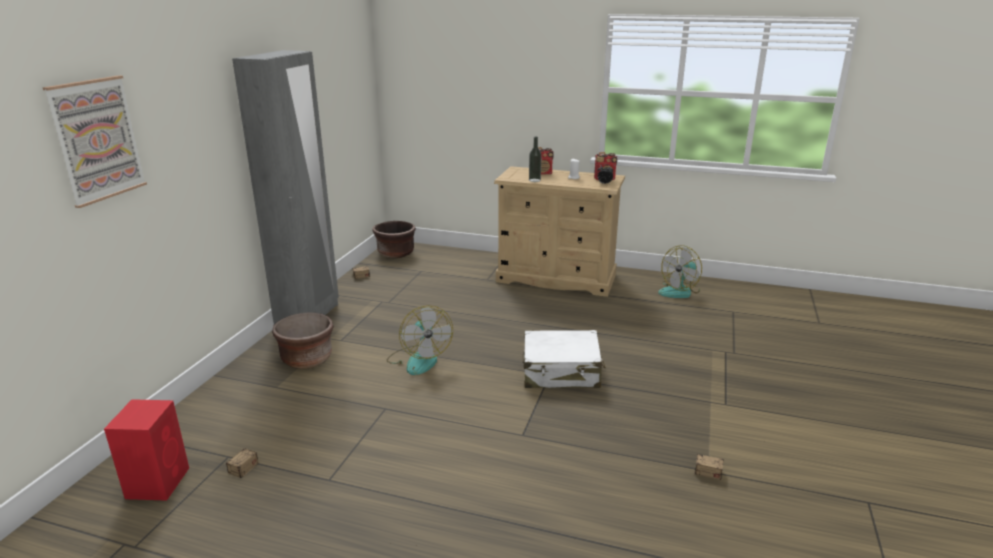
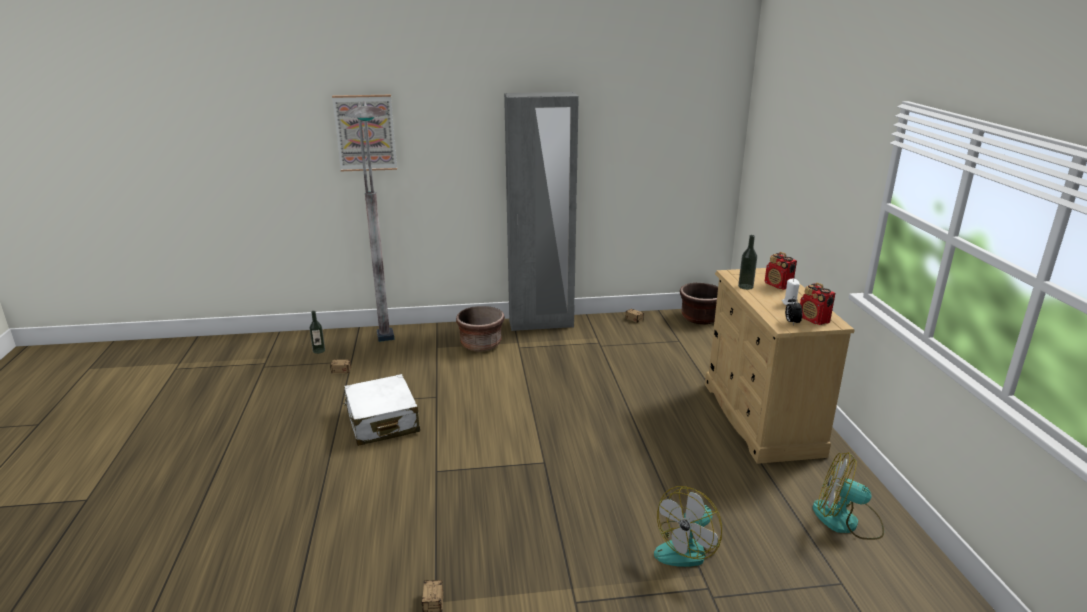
camera: 65 degrees right, 0 degrees up
red speaker [104,399,189,501] -> bottle [310,311,325,354]
fan [387,305,453,375] -> fan moved to [654,486,722,567]
white suitcase [523,330,606,388] -> white suitcase moved to [344,374,420,446]
none -> grey floor lamp [344,101,394,342]

